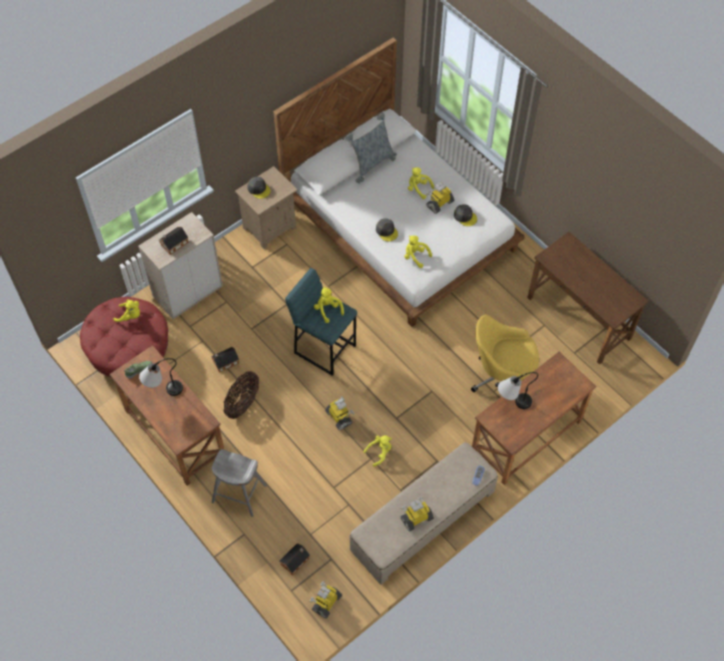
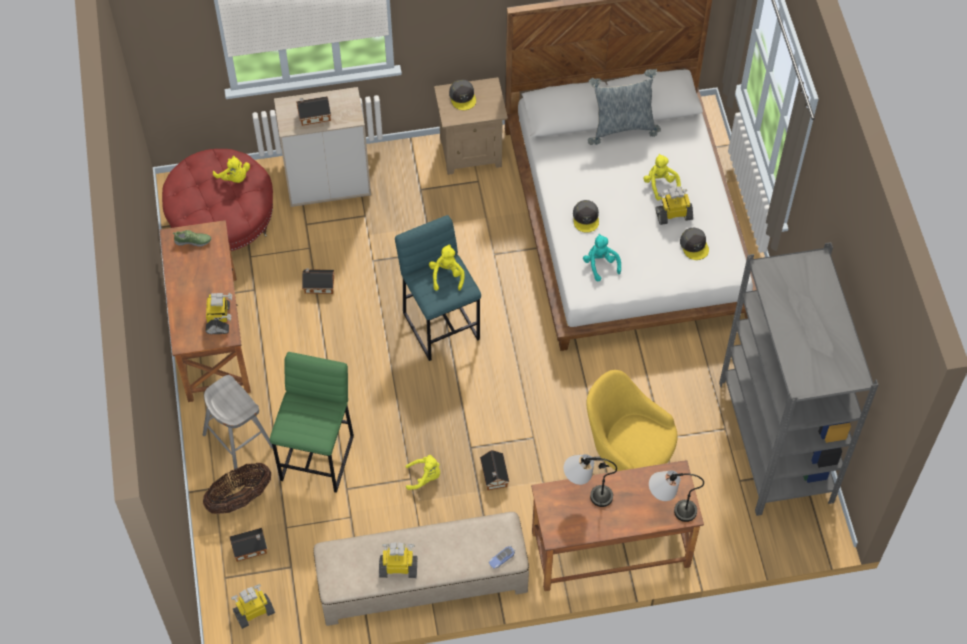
camera: 30 degrees right, 0 degrees up
table lamp [139,358,183,396] -> table lamp moved to [649,470,704,522]
basket [224,371,259,419] -> basket moved to [203,463,271,514]
toy robot [325,397,354,430] -> toy robot moved to [206,293,232,334]
yellow plush toy [404,235,432,268] -> turquoise plush toy [583,234,621,281]
brown desk [527,232,649,364] -> grey bookcase [719,242,878,516]
none -> green stool [270,352,354,493]
none -> toy house [480,450,509,490]

